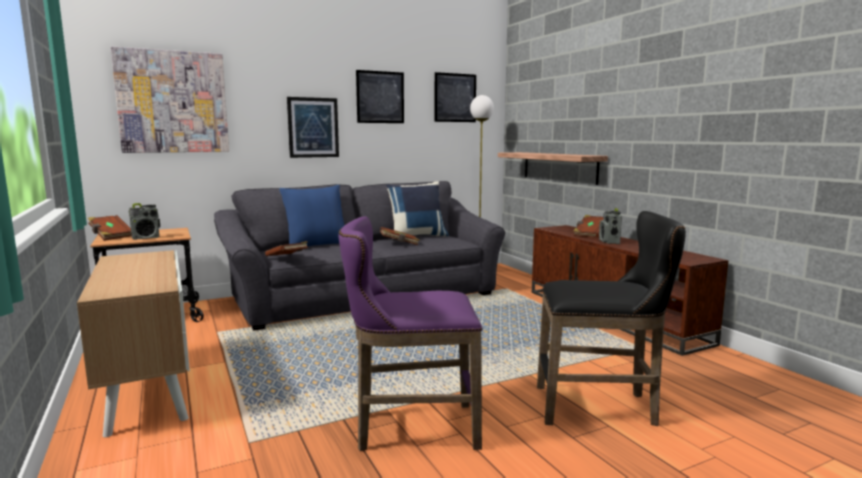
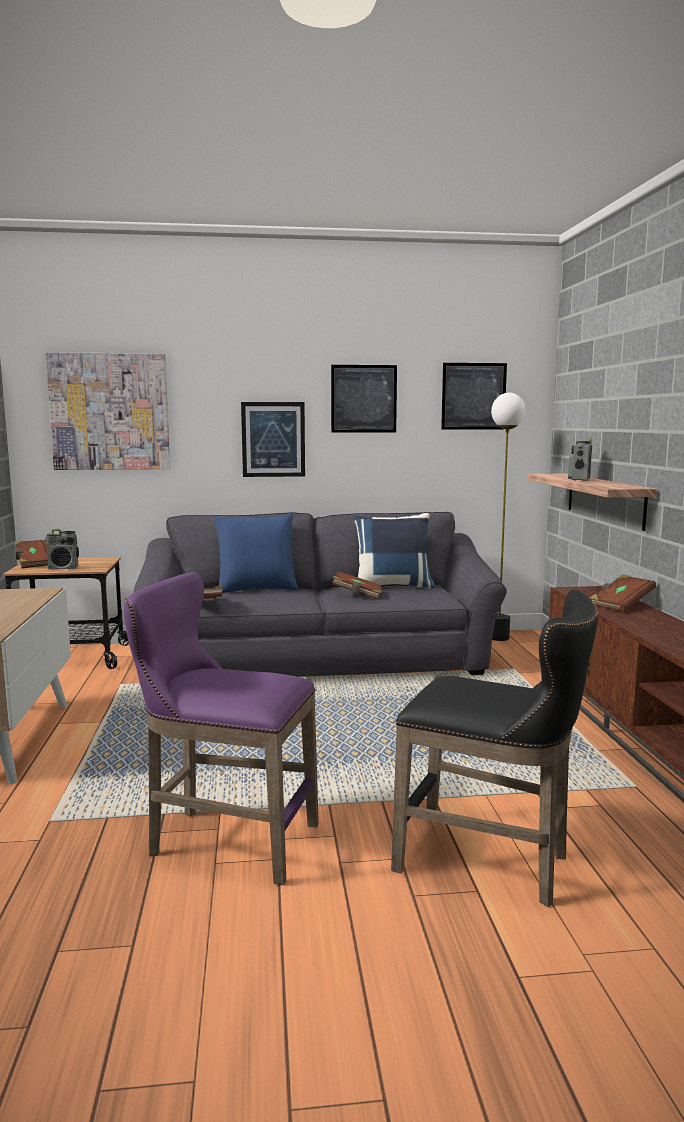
camera: 20 degrees right, 0 degrees up
radio [599,208,622,244] -> radio moved to [568,438,592,481]

